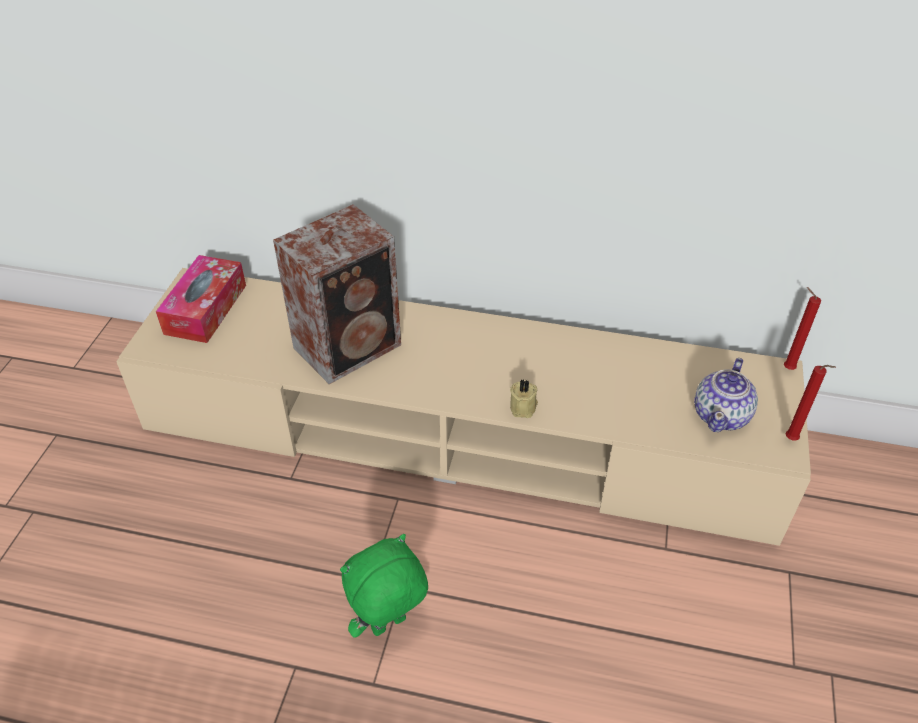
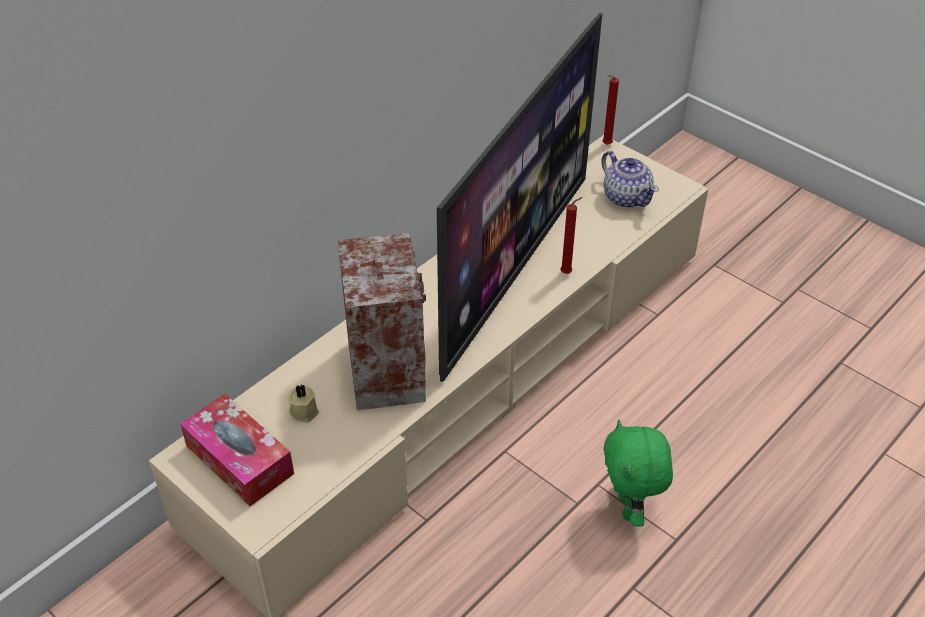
camera: 60 degrees left, 0 degrees up
beige candle [510,380,538,418] -> beige candle moved to [288,384,319,423]
red candle [786,365,836,441] -> red candle moved to [560,197,583,274]
none -> television [437,13,602,382]

